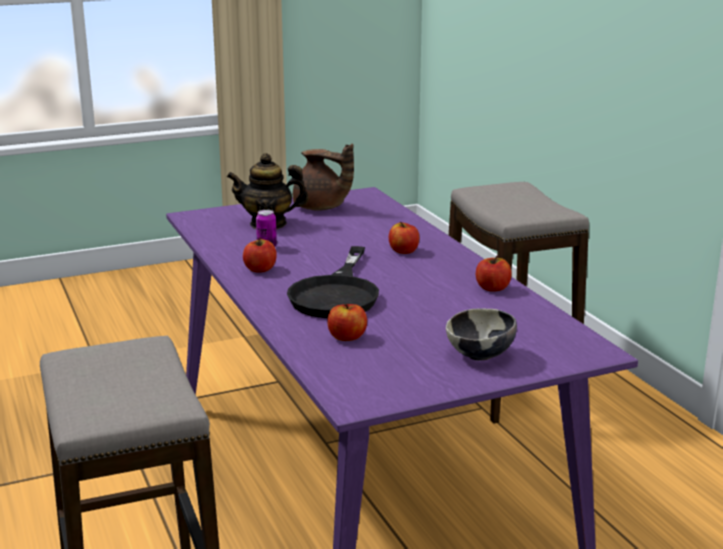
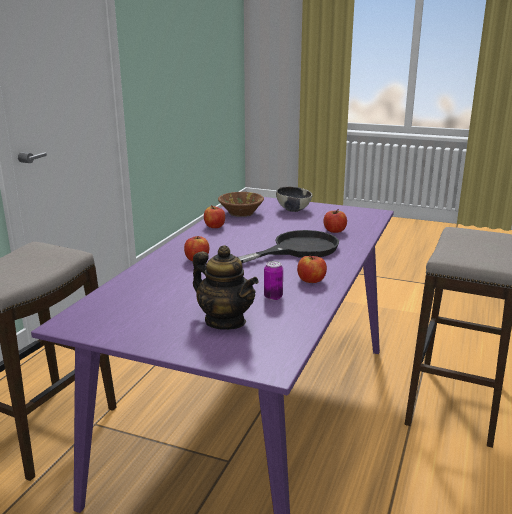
camera: 135 degrees left, 0 degrees up
brown teapot [293,144,354,211] -> none
none -> brown bowl [218,192,264,217]

